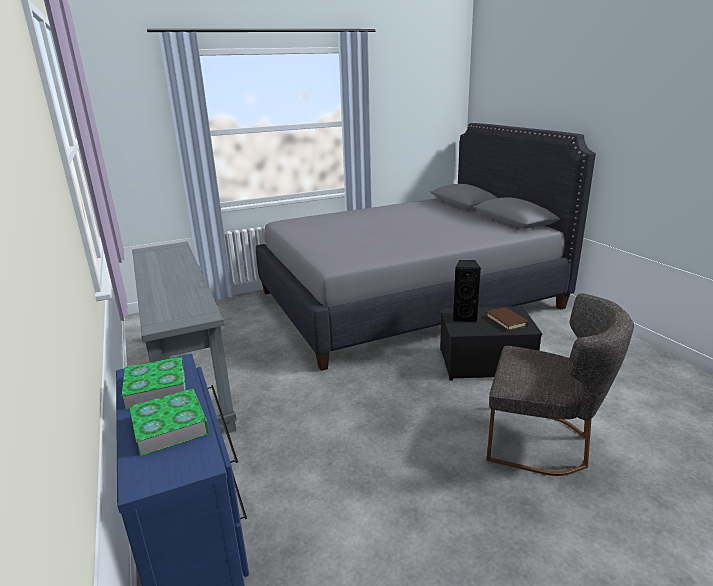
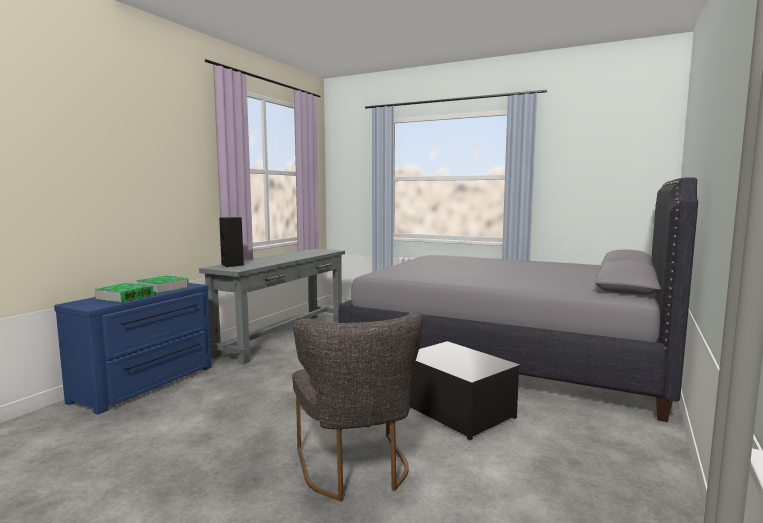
camera: 50 degrees right, 15 degrees down
black speaker [453,260,481,322] -> black speaker moved to [219,217,244,267]
brown book [486,307,529,331] -> none

